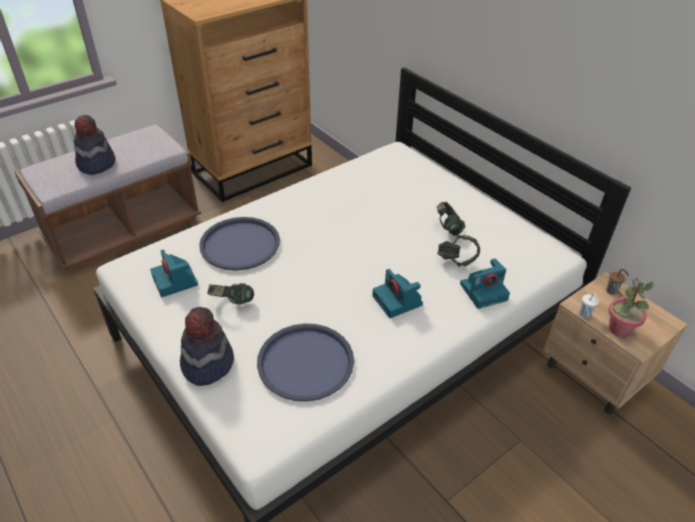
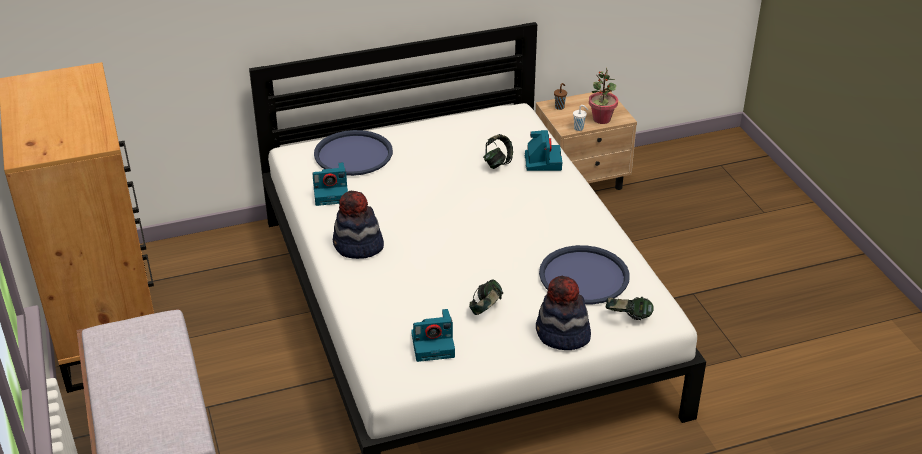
camera: 70 degrees left, 5 degrees down
hat [74,115,116,175] -> hat moved to [333,191,384,259]
blue tray [199,217,280,270] -> blue tray moved to [314,130,393,176]
camera [372,269,423,318] -> camera moved to [312,162,348,206]
headphones [437,202,466,236] -> headphones moved to [606,297,654,320]

